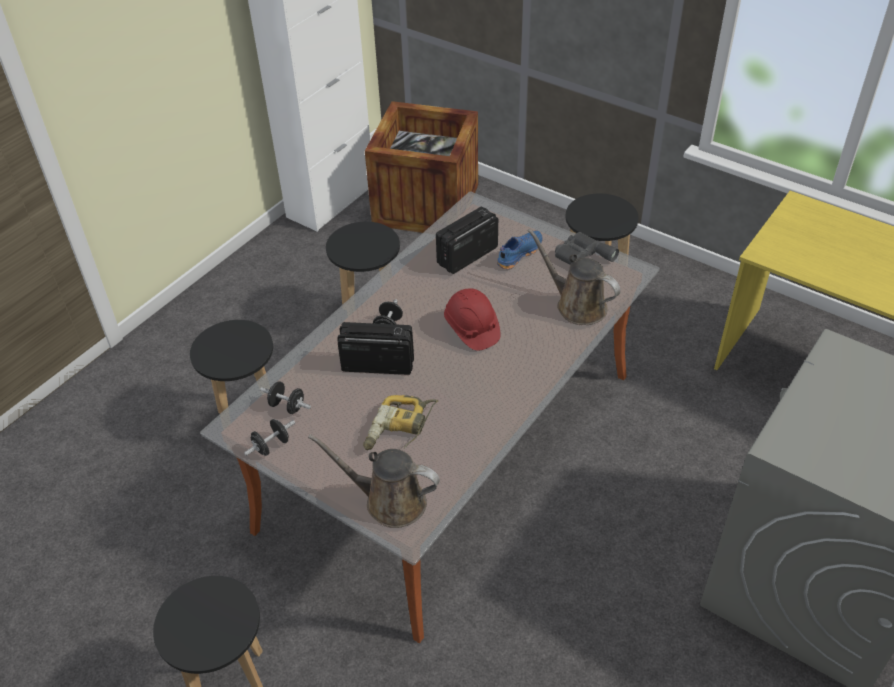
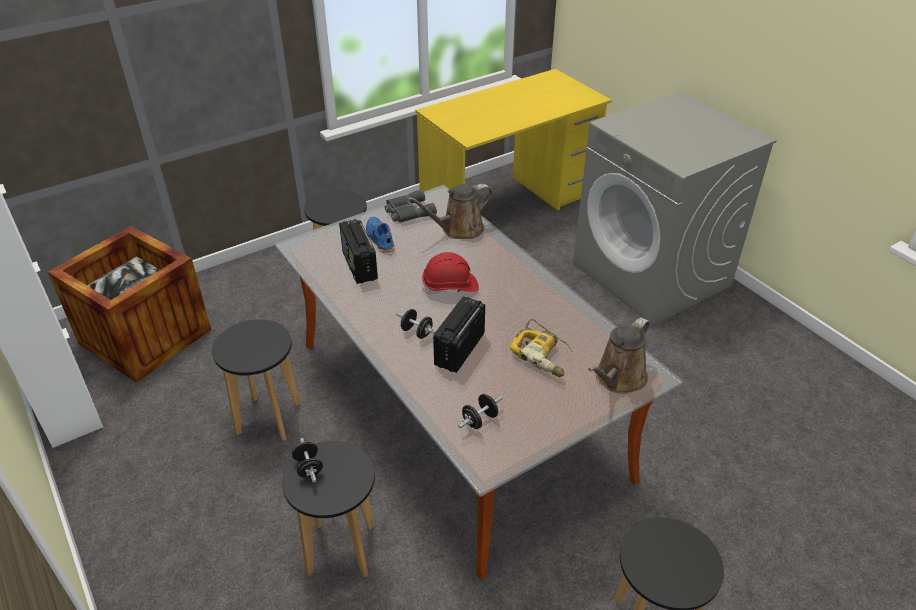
camera: 70 degrees left, 5 degrees down
black dumbbell [244,419,295,456] -> black dumbbell moved to [292,438,323,482]

